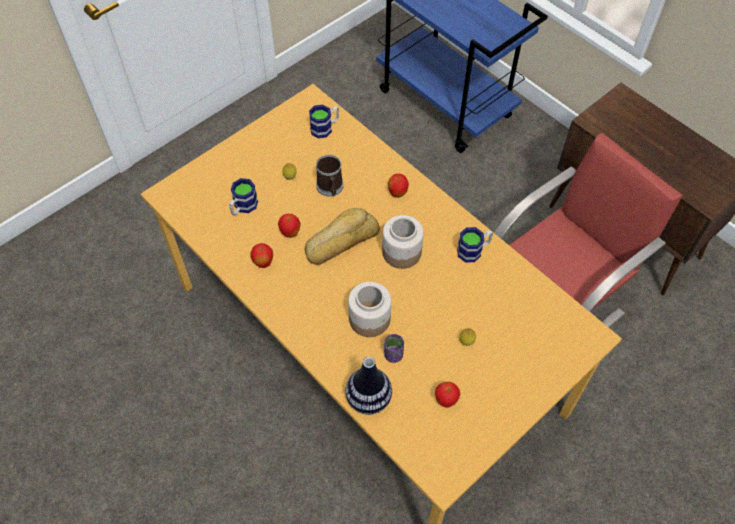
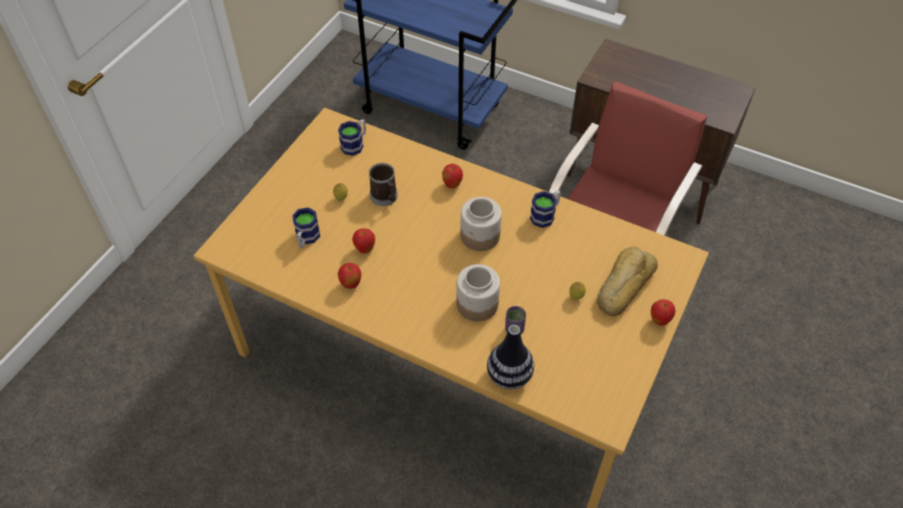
camera: 20 degrees left, 5 degrees down
bread [305,208,380,265] -> bread moved to [597,247,658,316]
apple [435,381,460,408] -> apple moved to [651,299,676,326]

